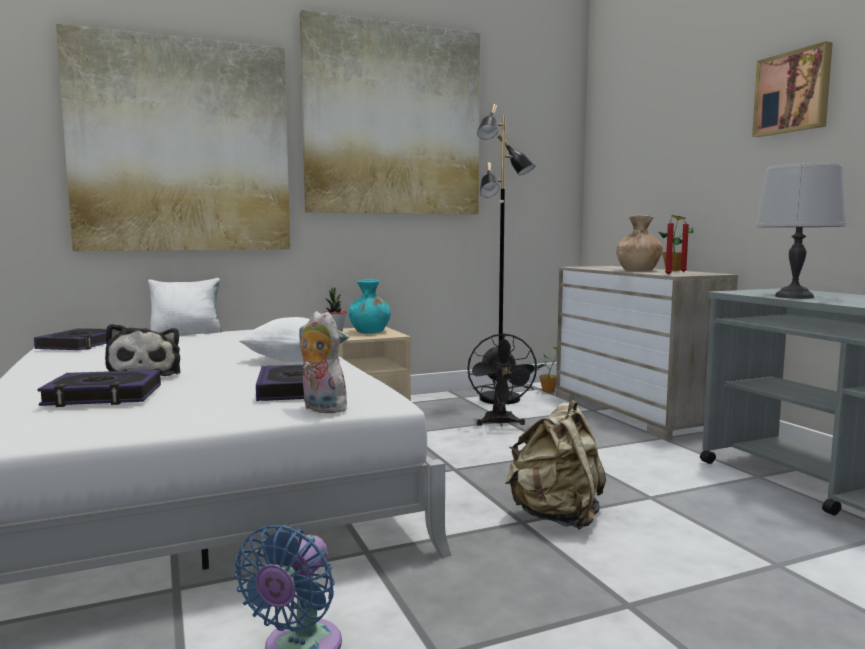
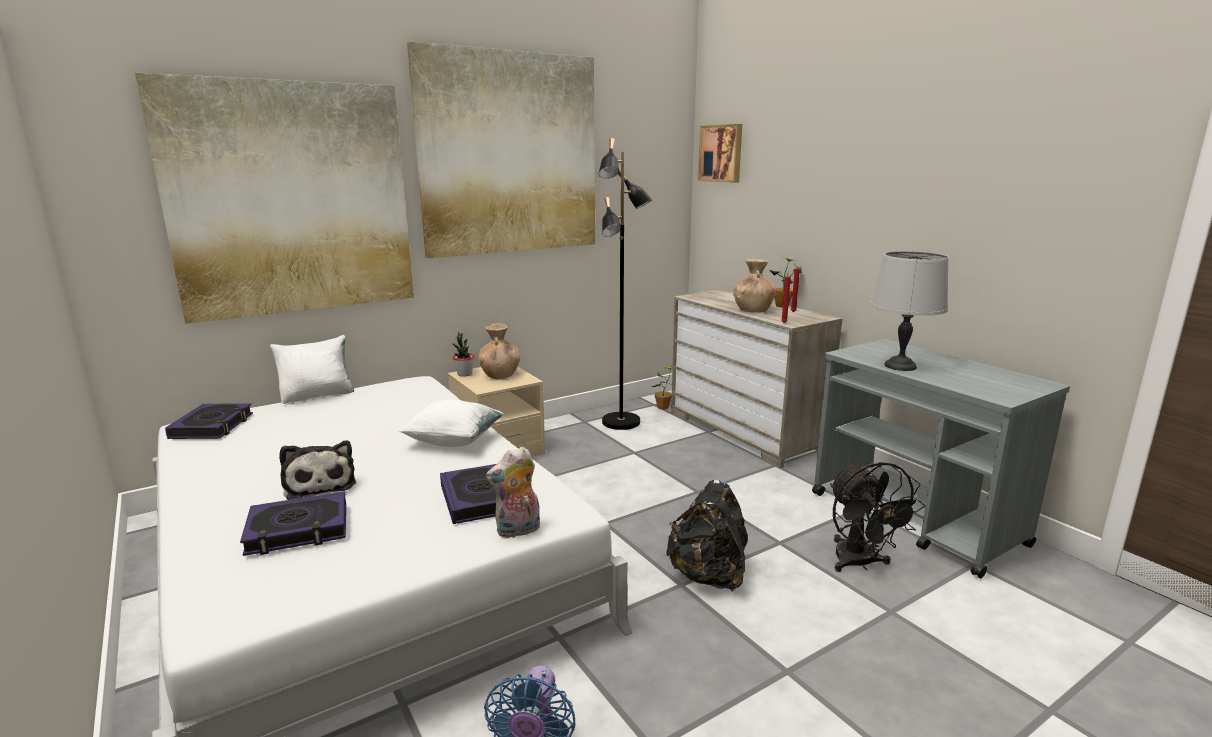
camera: 10 degrees left, 10 degrees up
plush toy [299,311,347,413] -> plush toy turned 60 degrees counterclockwise [486,446,540,538]
turquoise vase [348,279,391,334] -> brown vase [479,323,520,379]
black fan [467,333,539,426] -> black fan moved to [830,462,925,572]
beige backpack [505,400,606,529] -> black backpack [666,480,748,592]
picture [752,41,833,137] -> picture moved to [698,124,742,183]

